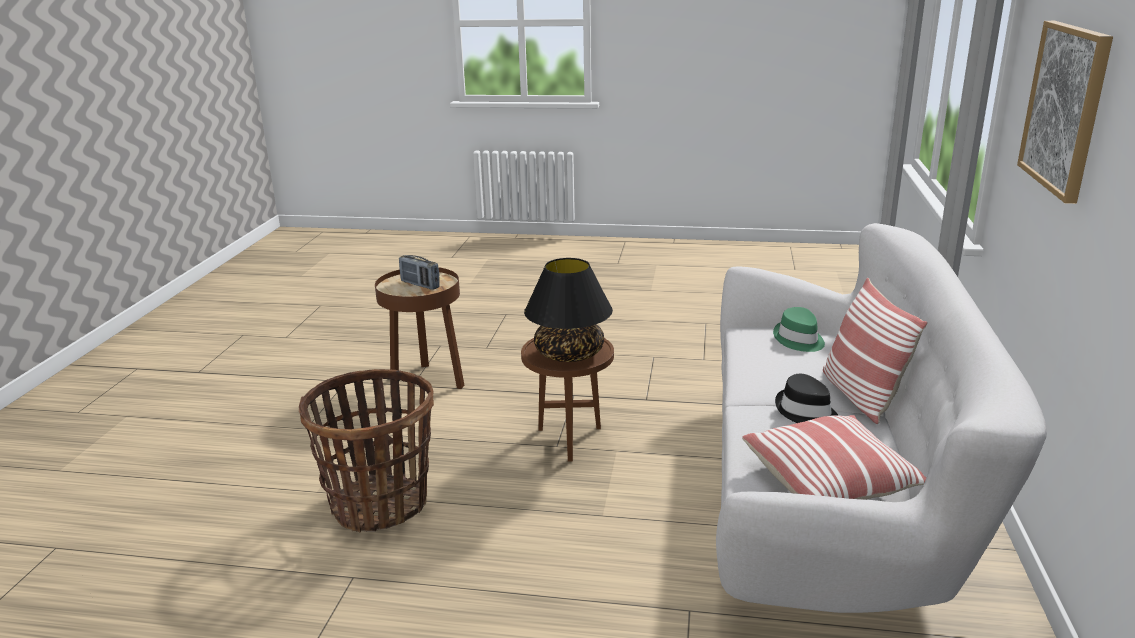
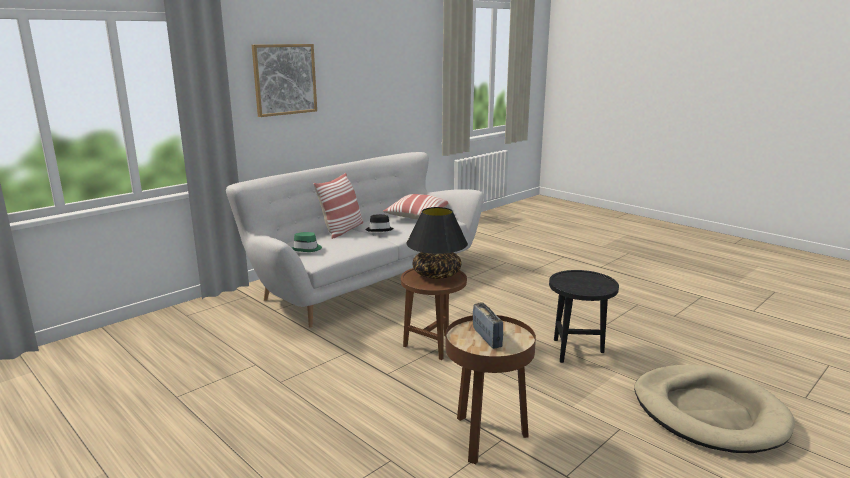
camera: 145 degrees left, 5 degrees down
basket [299,369,434,532] -> black side table [549,270,619,363]
none -> beige dog bed [634,365,795,453]

